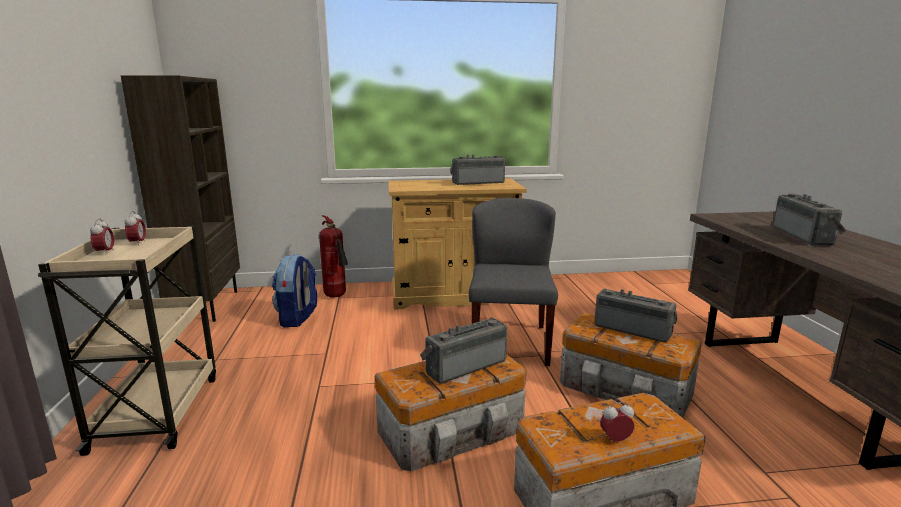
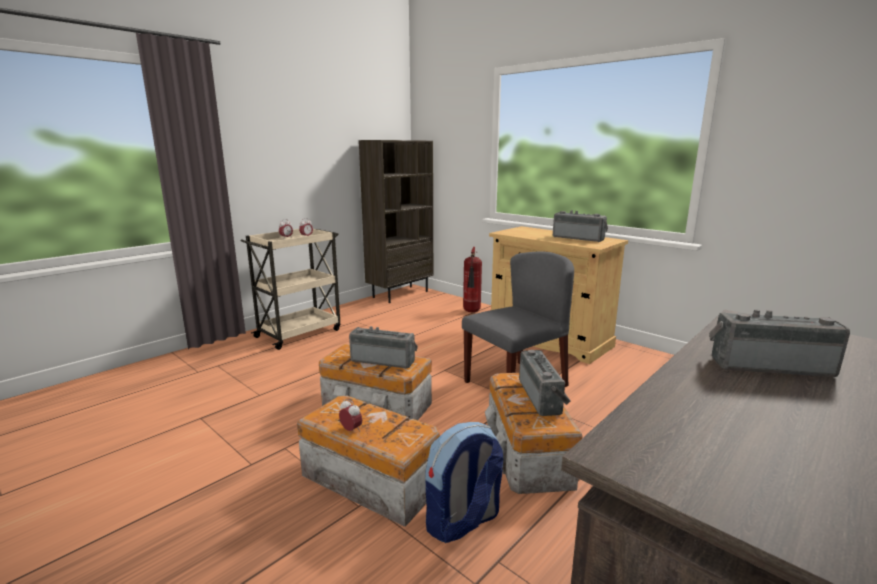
camera: 50 degrees right, 0 degrees up
backpack [272,254,317,328] -> backpack moved to [426,422,504,543]
radio [773,193,846,246] -> radio turned 135 degrees counterclockwise [709,309,850,377]

